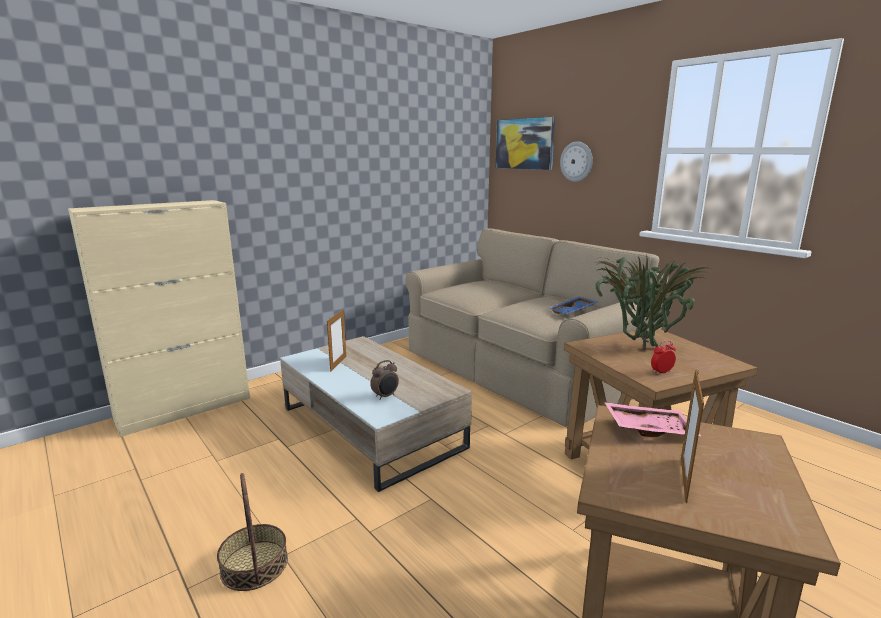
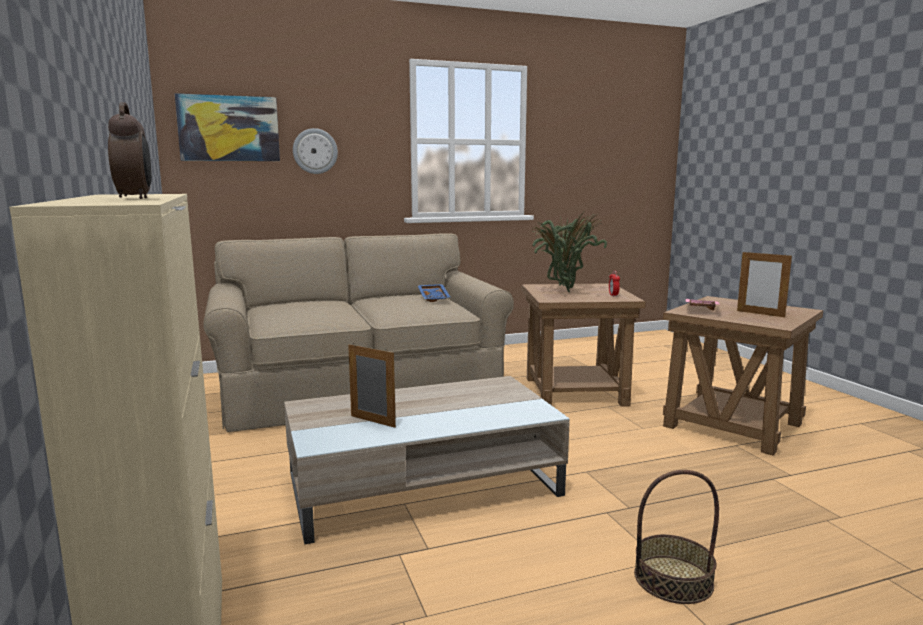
camera: 70 degrees left, 5 degrees down
alarm clock [370,360,399,400] -> alarm clock moved to [108,102,152,199]

